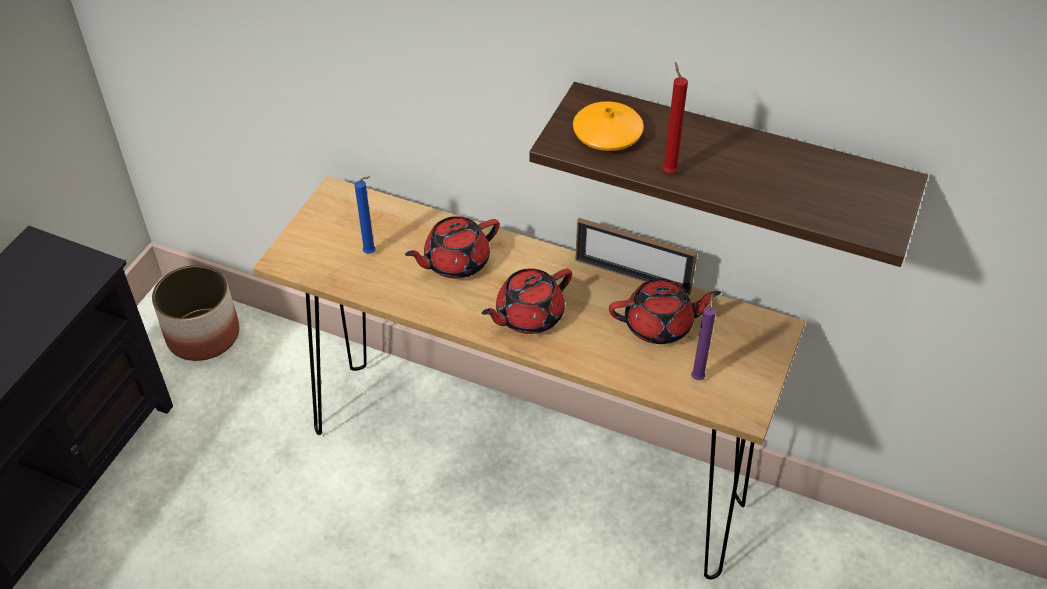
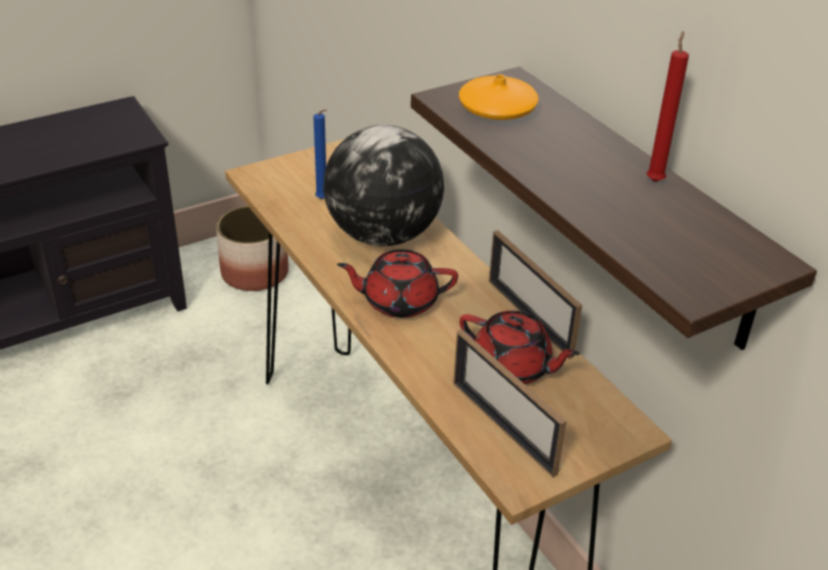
camera: 35 degrees right, 10 degrees down
red teapot [405,216,500,278] -> globe [323,125,444,246]
red candle [662,62,688,173] -> red candle moved to [647,31,689,182]
purple candle [691,293,716,380] -> picture frame [453,329,567,477]

